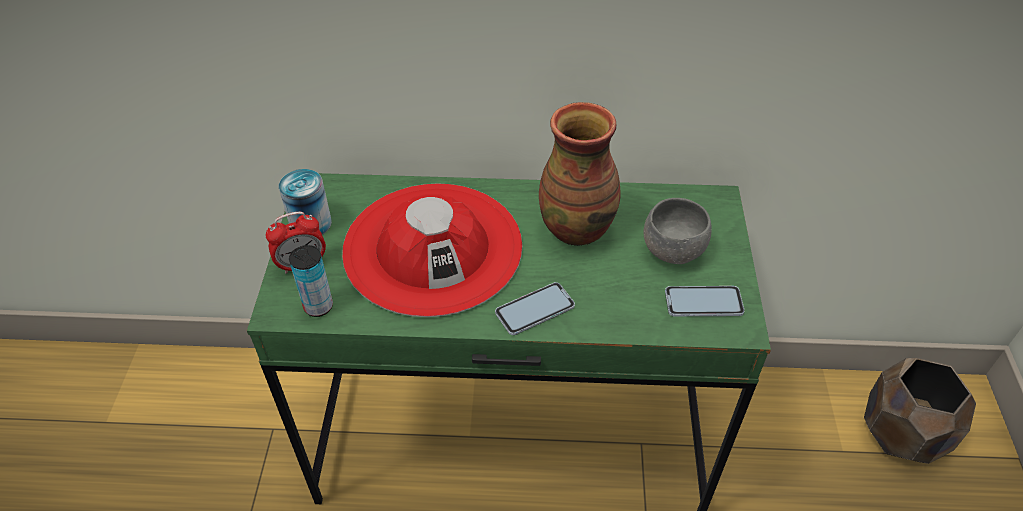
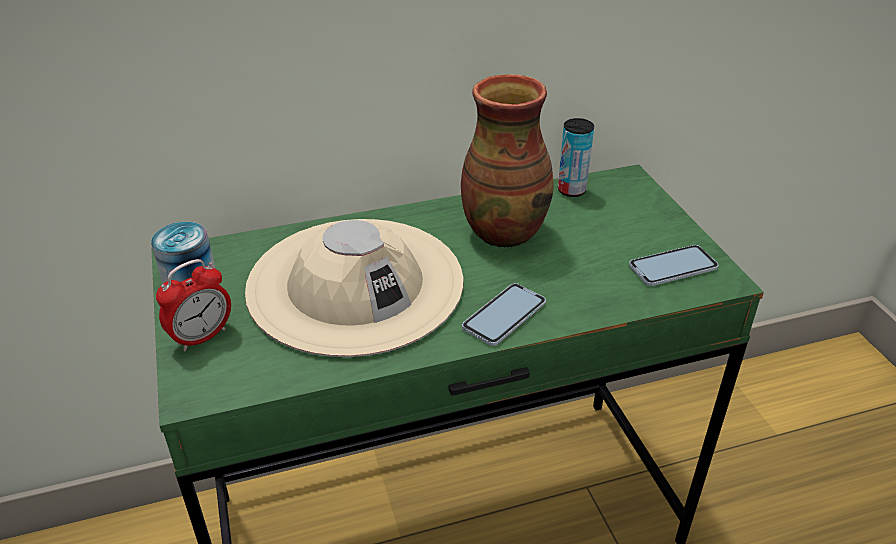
camera: 20 degrees left, 10 degrees down
can [289,245,333,317] -> can moved to [558,118,594,197]
red hat [342,183,523,317] -> beige hat [245,219,464,357]
grey bowl [644,198,712,264] -> none
brown planter [864,358,976,464] -> none

